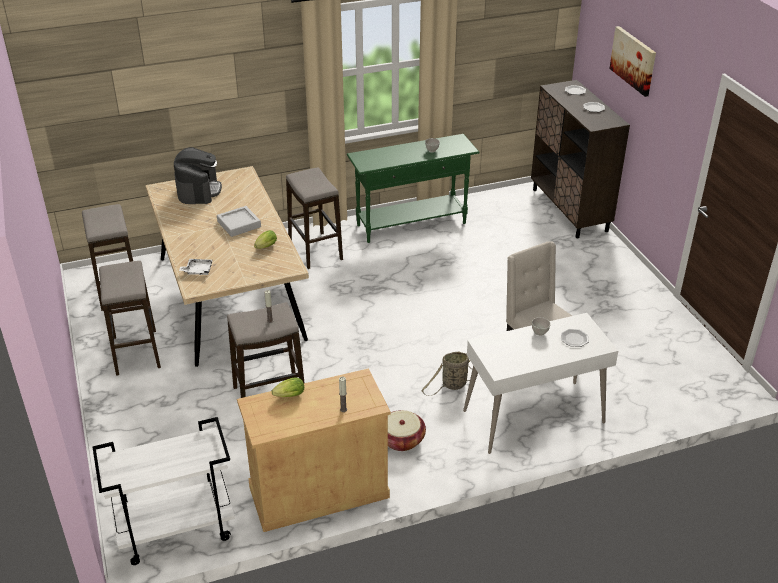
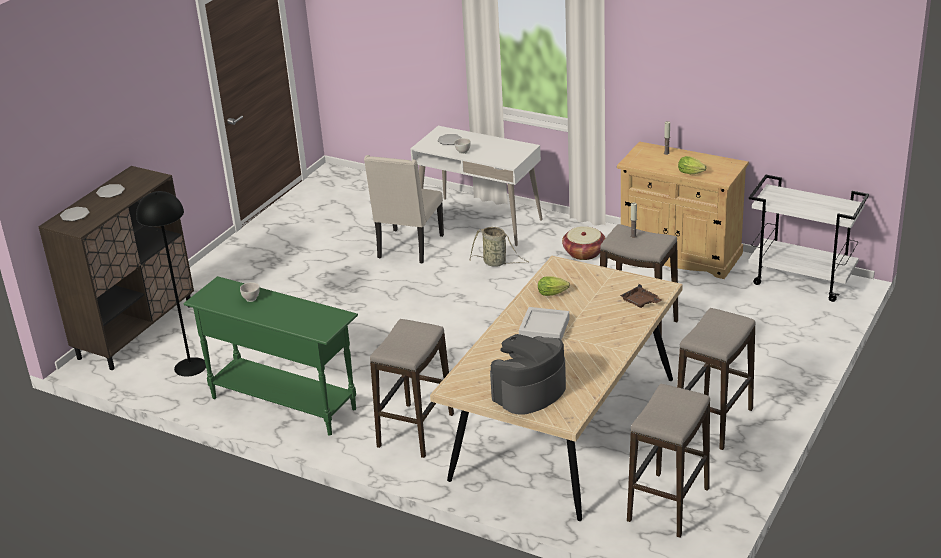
camera: 130 degrees left, 5 degrees down
white tray [179,259,213,275] -> brown tray [620,284,662,308]
picture [609,26,656,97] -> none
none -> black floor lamp [136,191,206,377]

